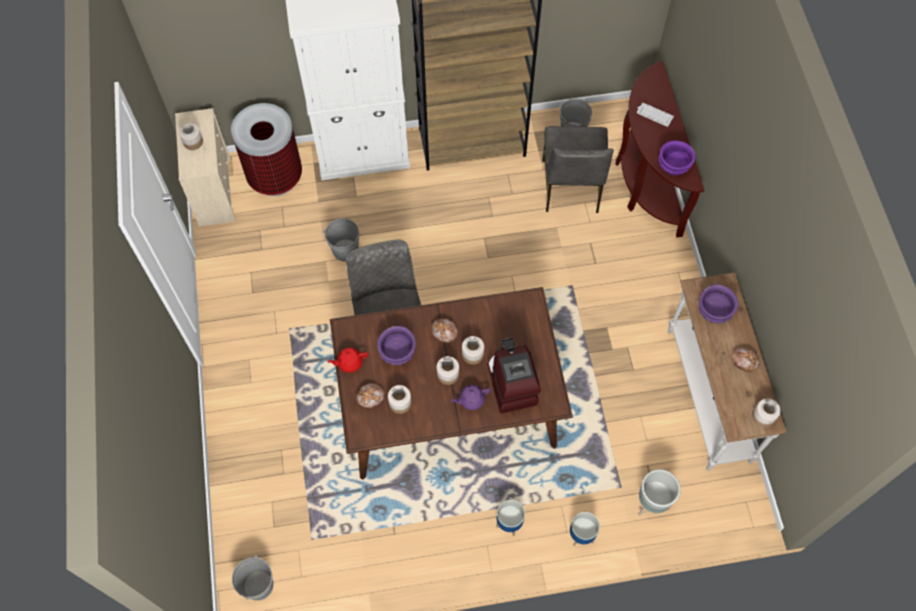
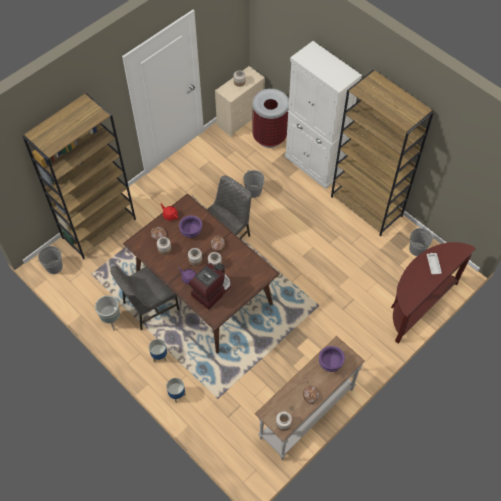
camera: 55 degrees right, 5 degrees down
grey chair [542,126,614,213] -> grey chair moved to [110,266,179,330]
grey planter [638,469,681,516] -> grey planter moved to [95,295,121,331]
purple bowl [659,141,696,175] -> none
none -> brown bookcase [22,93,136,260]

